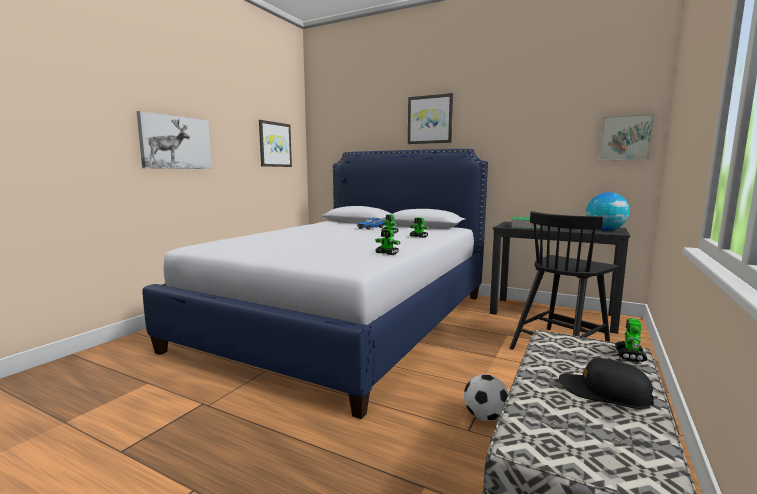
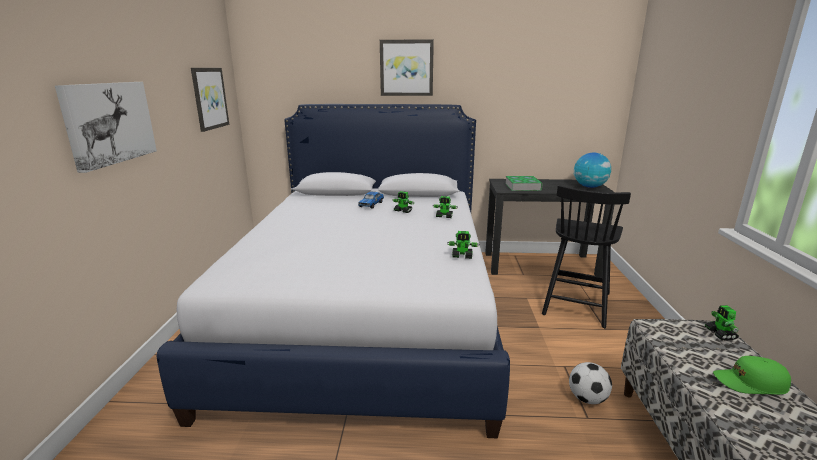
camera: 25 degrees left, 10 degrees up
black cap [559,358,654,409] -> green cap [713,356,791,395]
picture [599,114,654,160] -> none

